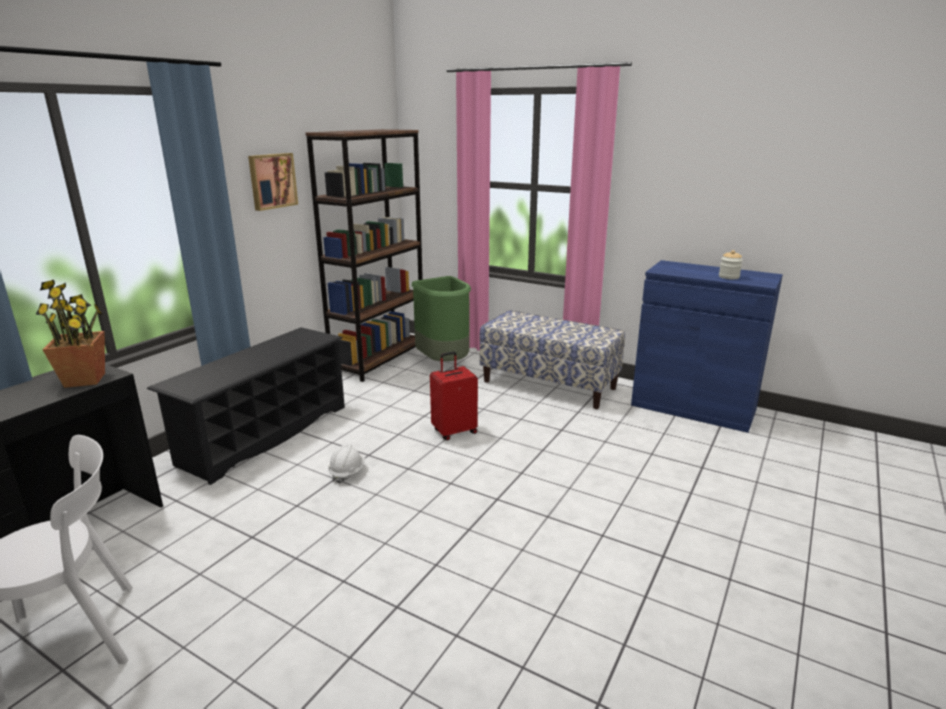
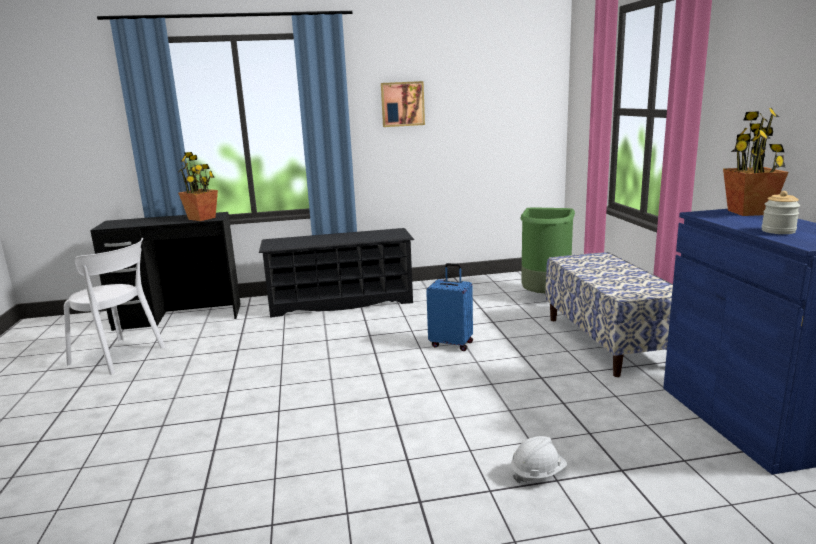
camera: 50 degrees right, 5 degrees down
brown bookcase [305,129,423,382] -> none
white hard hat [328,444,365,484] -> white hard hat moved to [511,436,567,483]
red suitcase [430,351,478,441] -> blue suitcase [426,263,473,351]
none -> potted plant [723,108,788,216]

